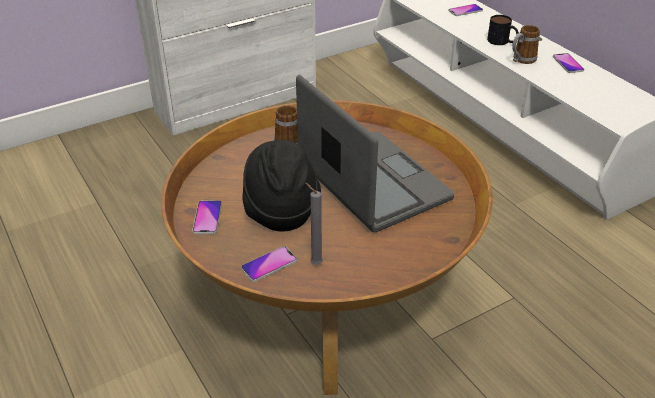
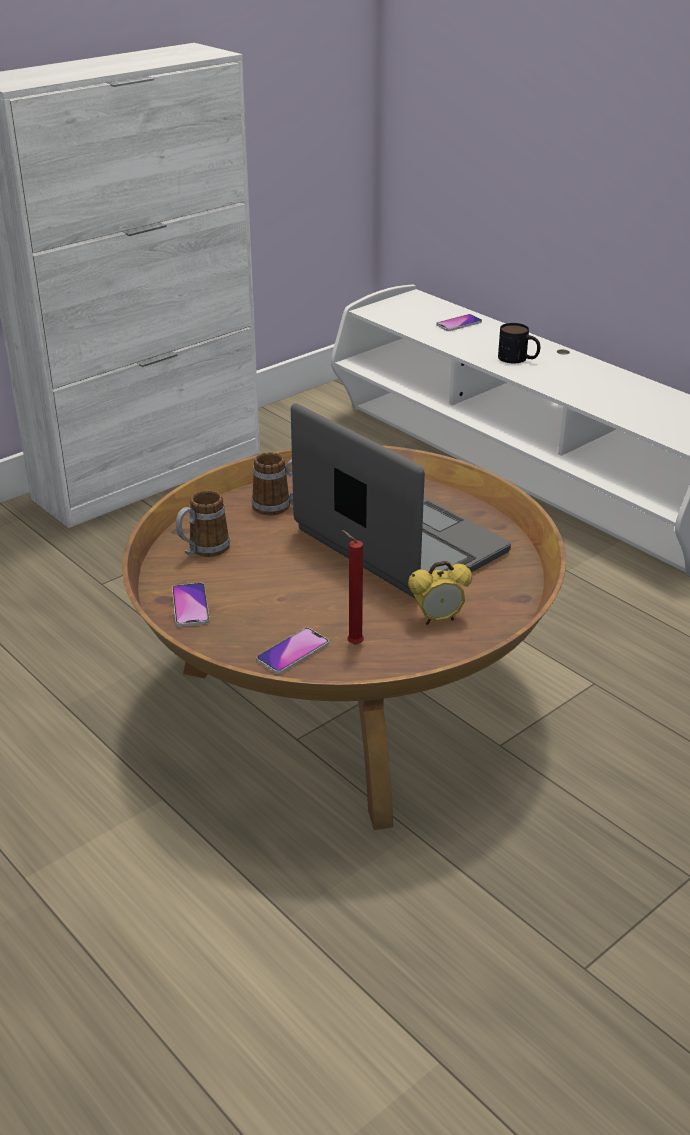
camera: 10 degrees left, 5 degrees down
black hat [242,140,321,232] -> none
grey candle [306,183,323,265] -> red candle [342,530,364,645]
mug [512,25,540,64] -> mug moved to [176,490,230,557]
phone [553,53,584,73] -> none
none -> alarm clock [408,561,472,625]

